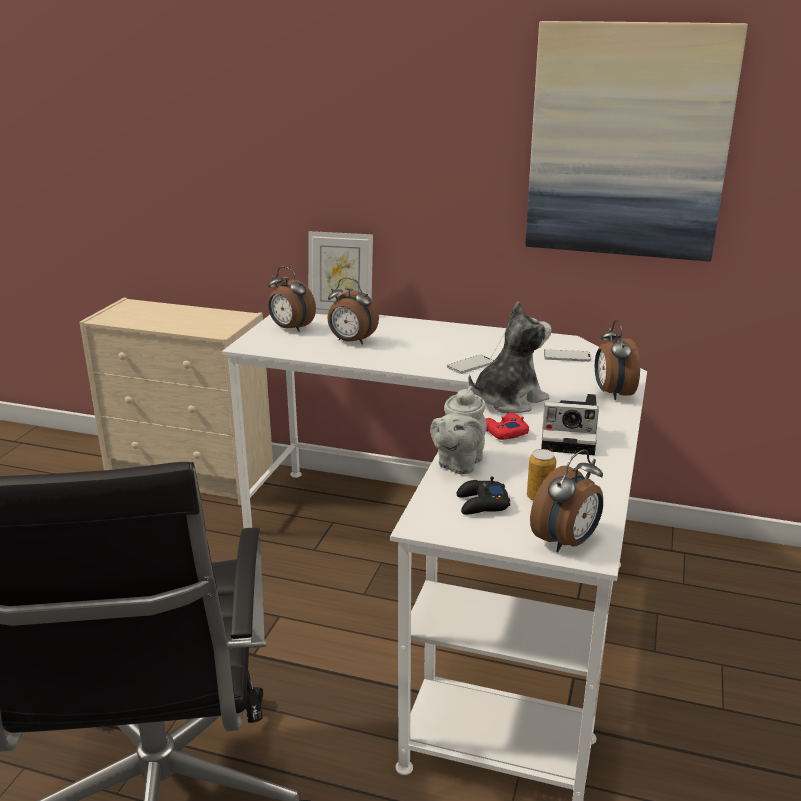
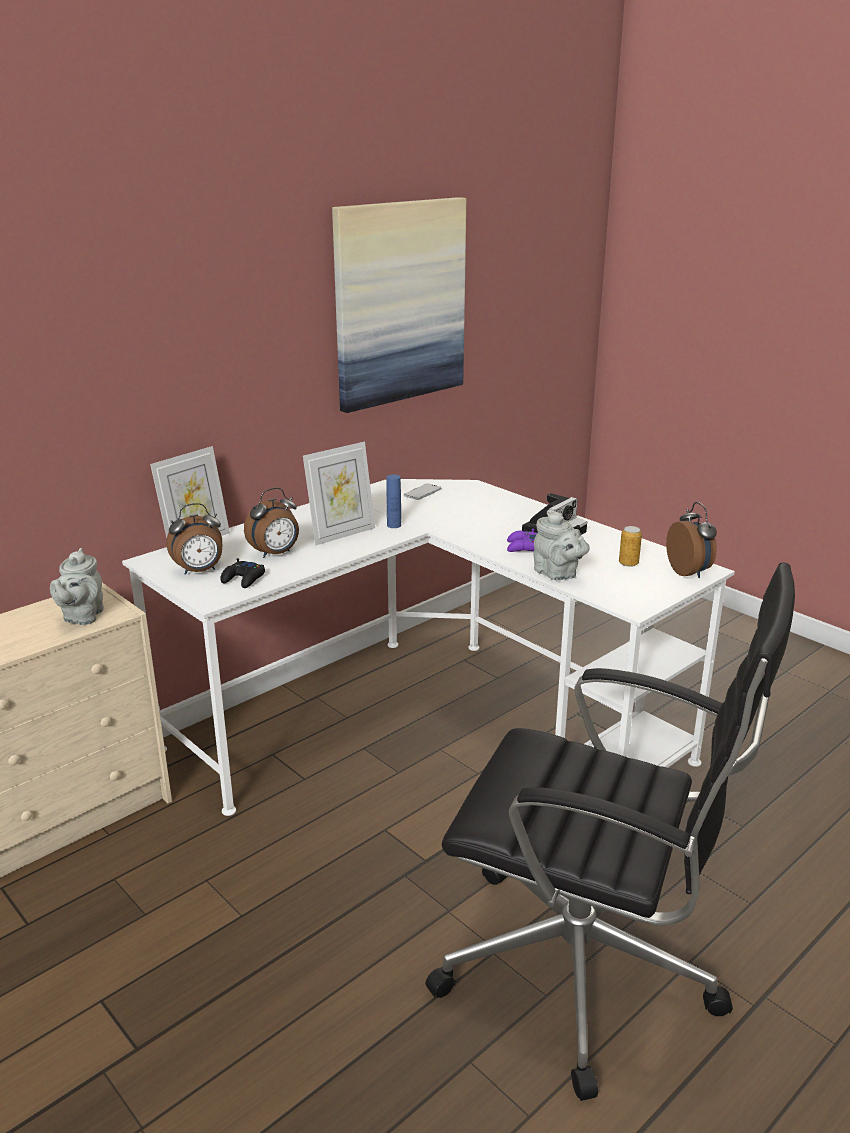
camera: 60 degrees left, 0 degrees up
phone [447,355,494,374] -> blue bottle [386,475,401,528]
black game controller [457,476,510,515] -> black game controller moved to [220,558,265,588]
plush toy [468,301,552,413] -> none
red game controller [486,413,529,440] -> purple game controller [507,528,537,552]
alarm clock [595,320,640,400] -> none
none -> grey teapot [50,548,104,625]
none -> picture frame [303,442,375,545]

